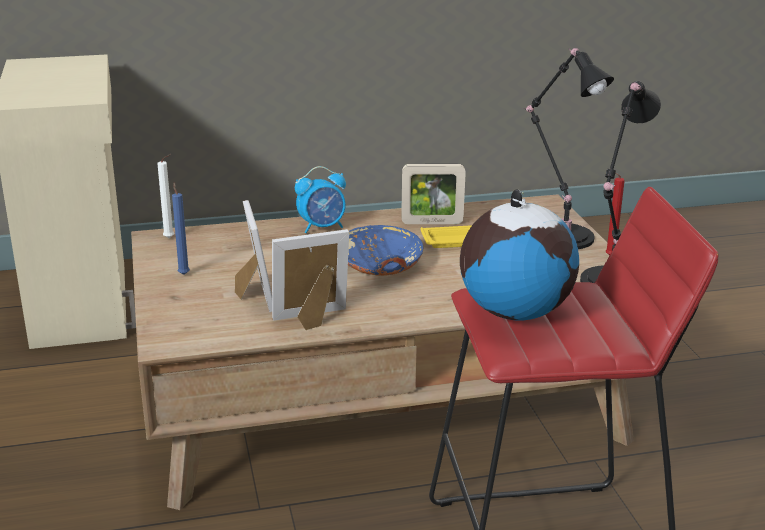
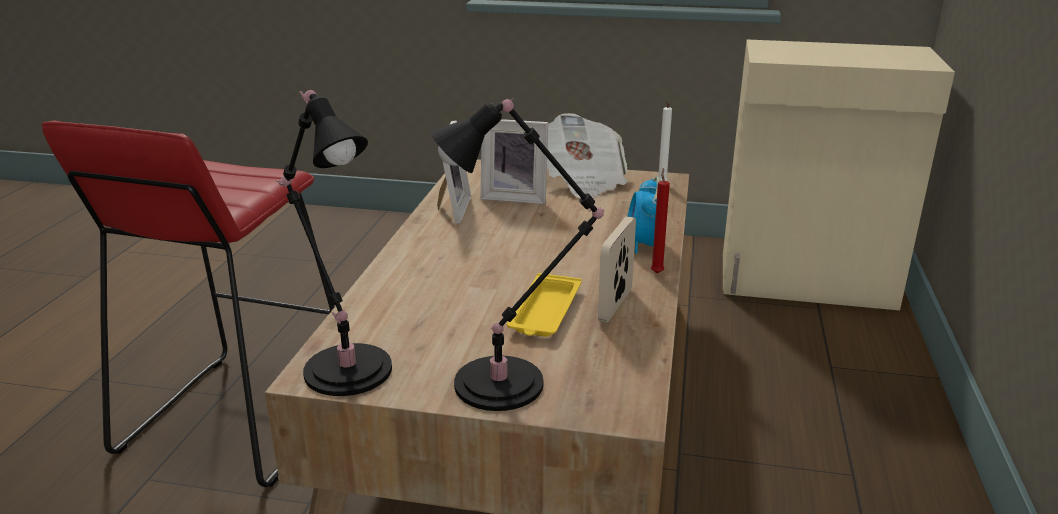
camera: 115 degrees right, 0 degrees up
blue candle [172,182,190,275] -> newspaper [547,113,628,198]
blue bowl [348,225,423,276] -> none
globe [460,189,579,320] -> none
red candle [605,173,625,256] -> red candle moved to [651,168,670,273]

